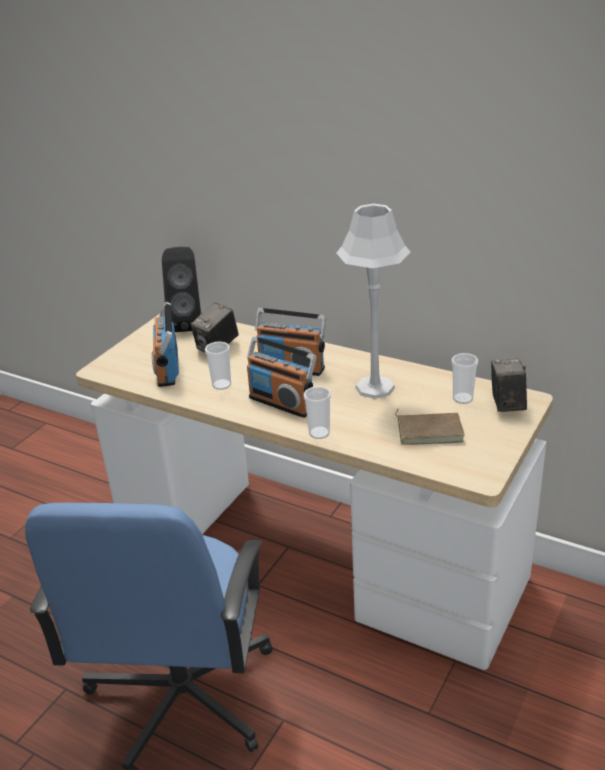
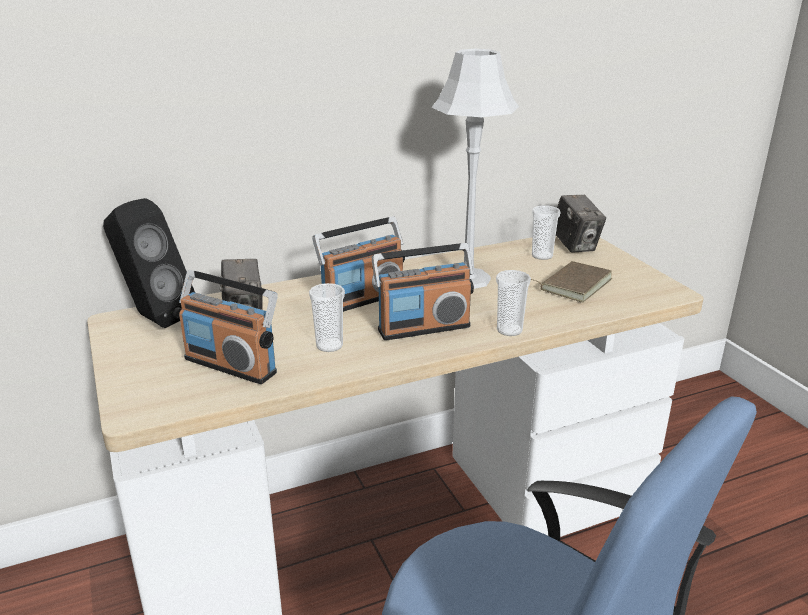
camera: 55 degrees left, 5 degrees down
camera [491,358,527,412] -> camera turned 150 degrees counterclockwise [556,195,606,253]

